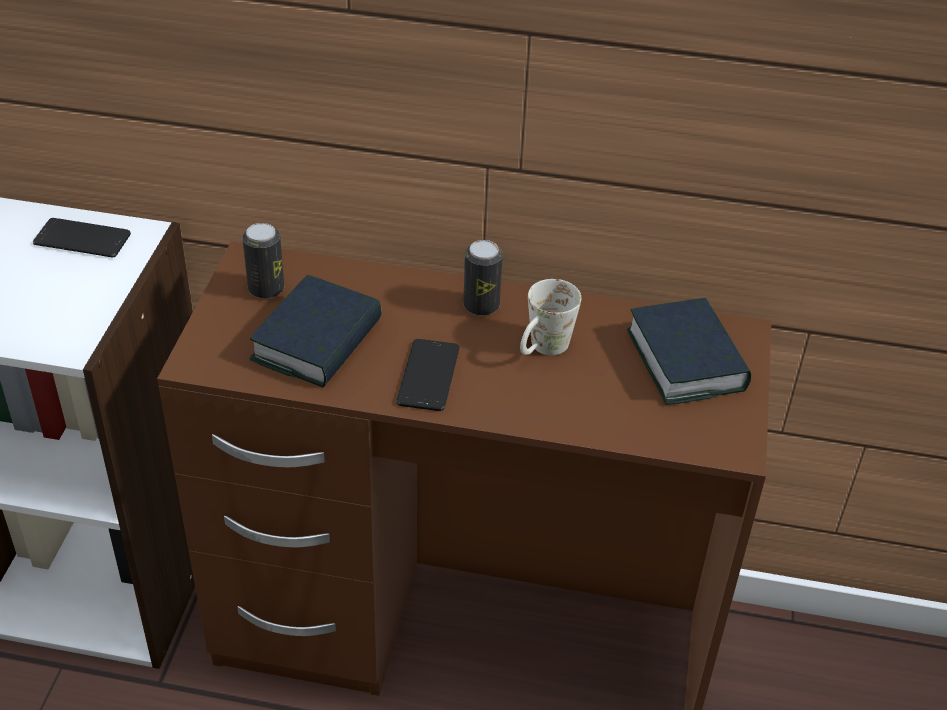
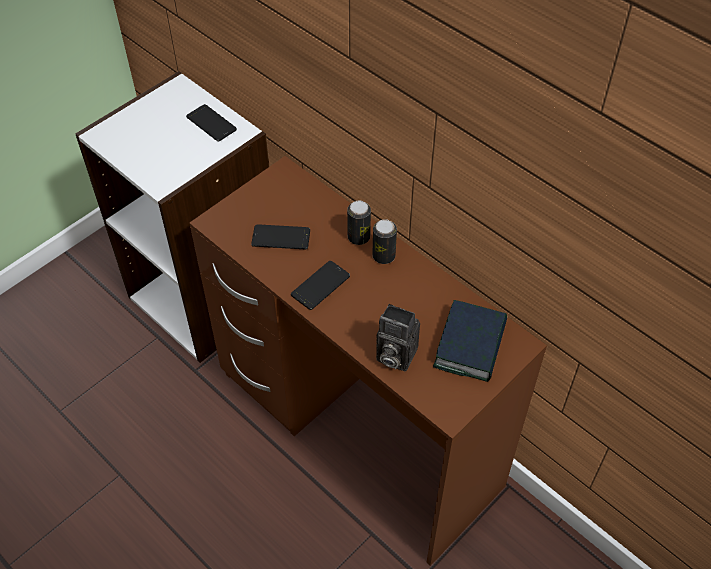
camera: 35 degrees right, 10 degrees up
can [242,223,284,299] -> can moved to [347,201,371,245]
book [249,275,382,388] -> phone [251,224,310,249]
white mug [520,279,581,355] -> none
none -> camera [376,304,420,371]

